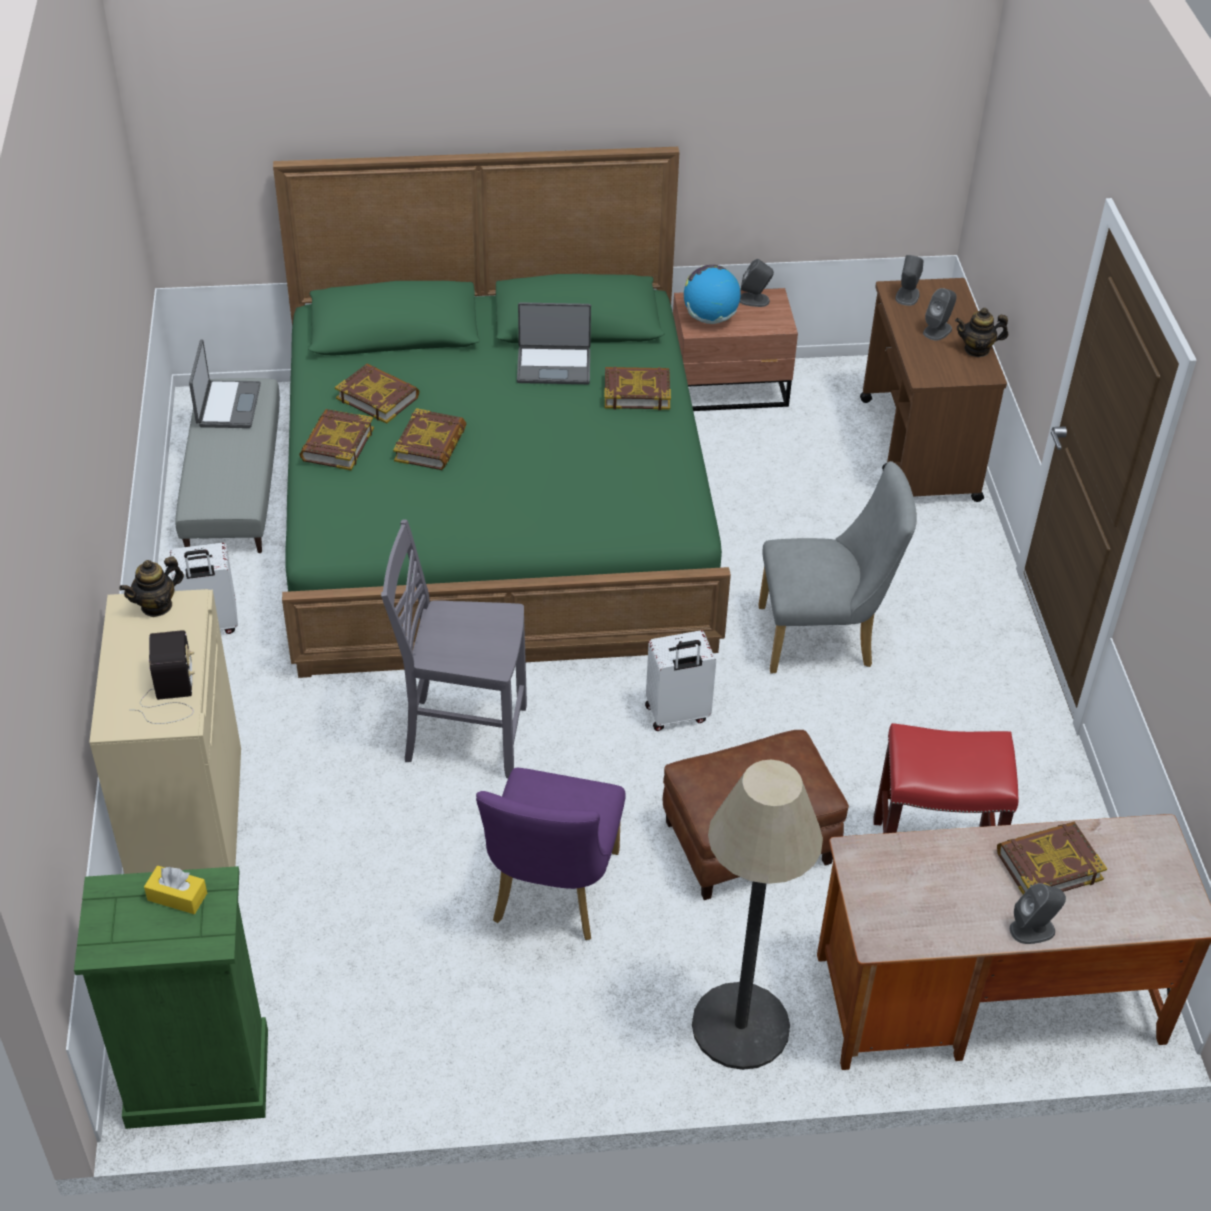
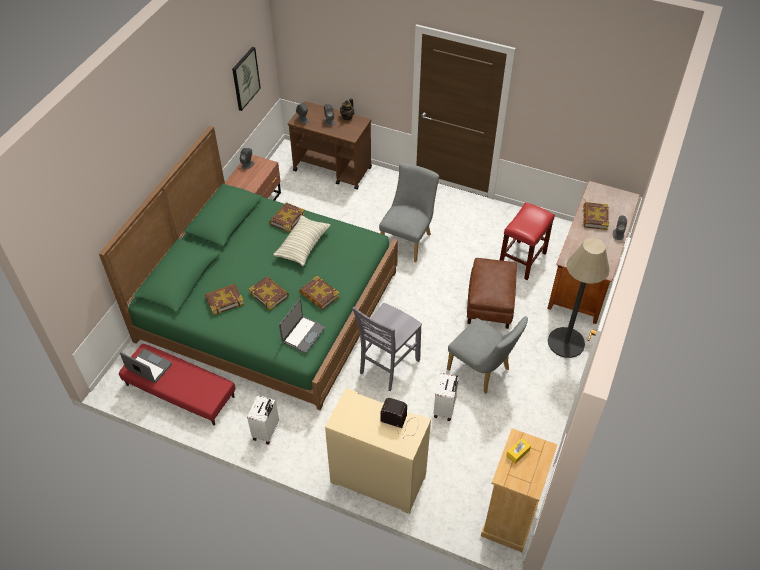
camera: 60 degrees left, 5 degrees up
green dresser [74,866,268,1129] -> beige dresser [481,428,557,552]
teapot [119,556,184,617] -> none
grey ottoman [175,378,280,553] -> red ottoman [119,344,235,425]
book [299,409,374,470] -> book moved to [299,276,340,310]
purple chair [476,768,625,940] -> grey chair [447,316,528,394]
laptop [517,302,591,384] -> laptop moved to [279,299,325,353]
white suitcase [645,630,716,731] -> white suitcase moved to [433,373,459,421]
globe [684,265,741,324] -> none
none -> picture [232,47,261,111]
none -> pillow [273,215,331,266]

